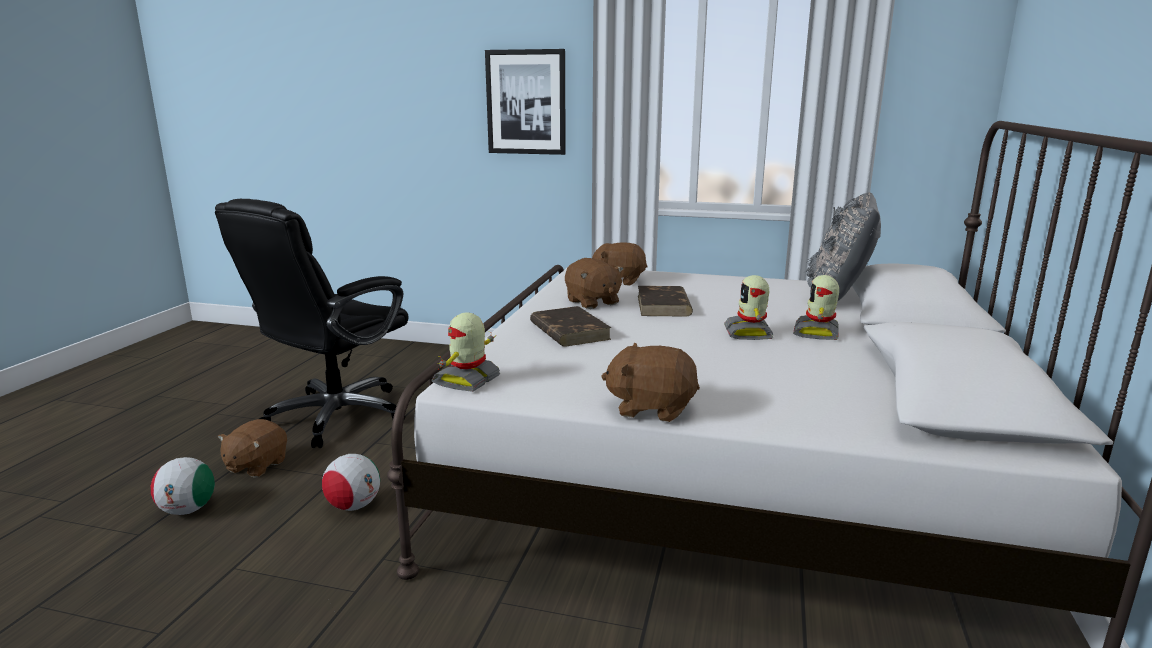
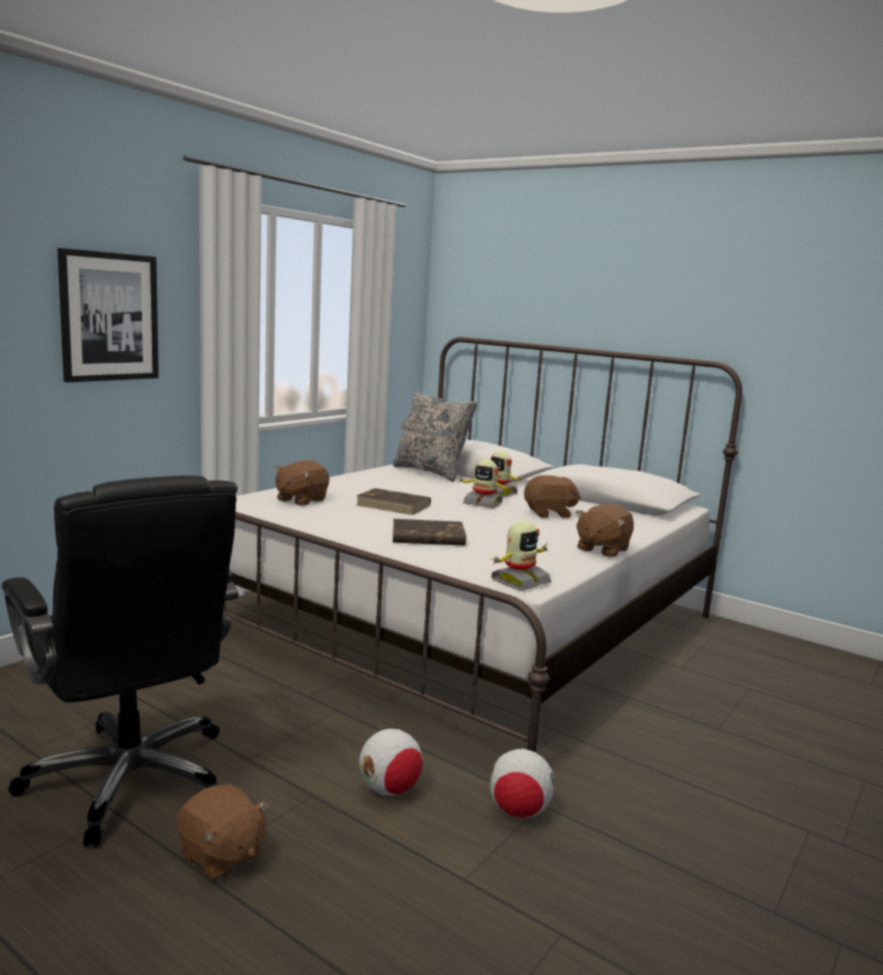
camera: 70 degrees left, 5 degrees down
football [151,457,215,515] -> football moved to [490,749,555,818]
toy robot [432,312,500,392] -> toy robot turned 90 degrees counterclockwise [491,521,551,590]
brown plush toy [565,258,624,309] -> brown plush toy moved to [524,475,581,518]

